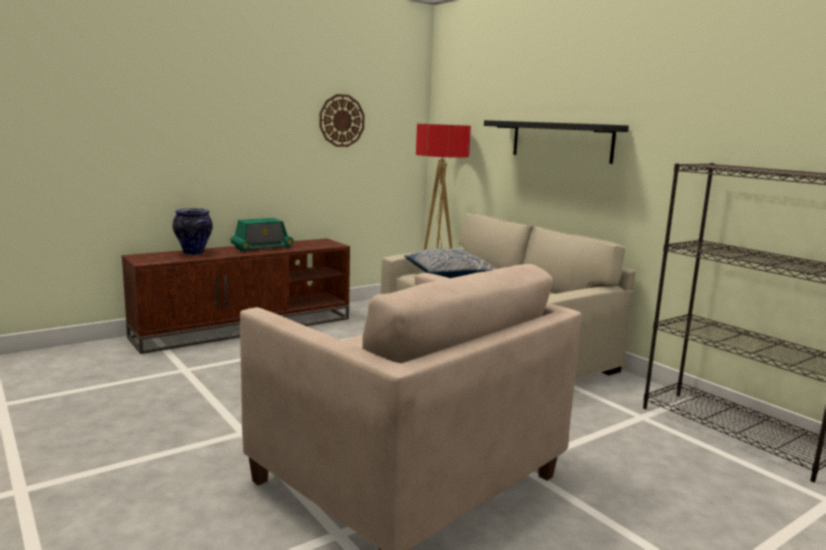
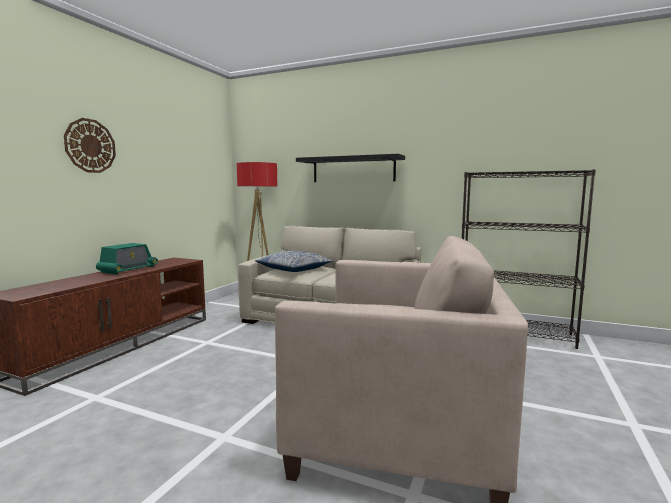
camera: 30 degrees left, 5 degrees down
vase [173,208,213,255] -> none
wall clock [319,94,365,147] -> wall clock moved to [64,118,116,173]

